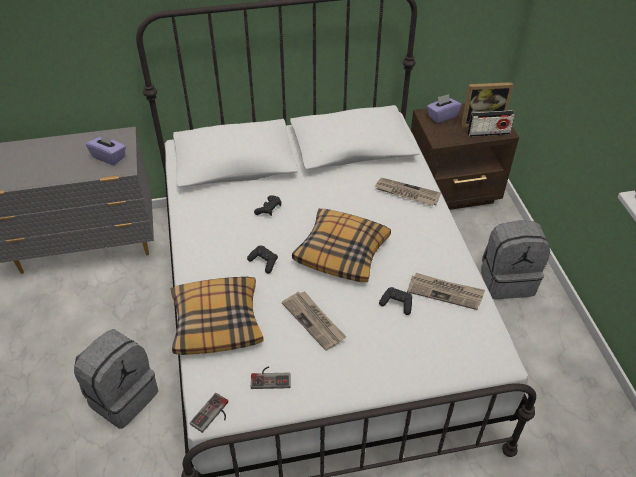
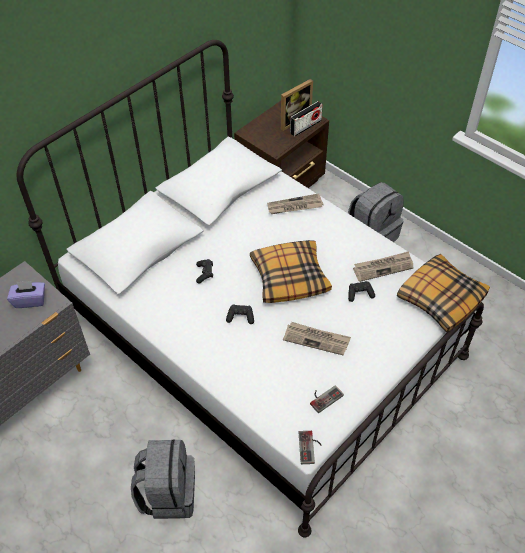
camera: 35 degrees left, 5 degrees up
pillow [170,277,264,355] -> pillow moved to [397,254,490,332]
purple tissue box [427,94,462,123] -> none

